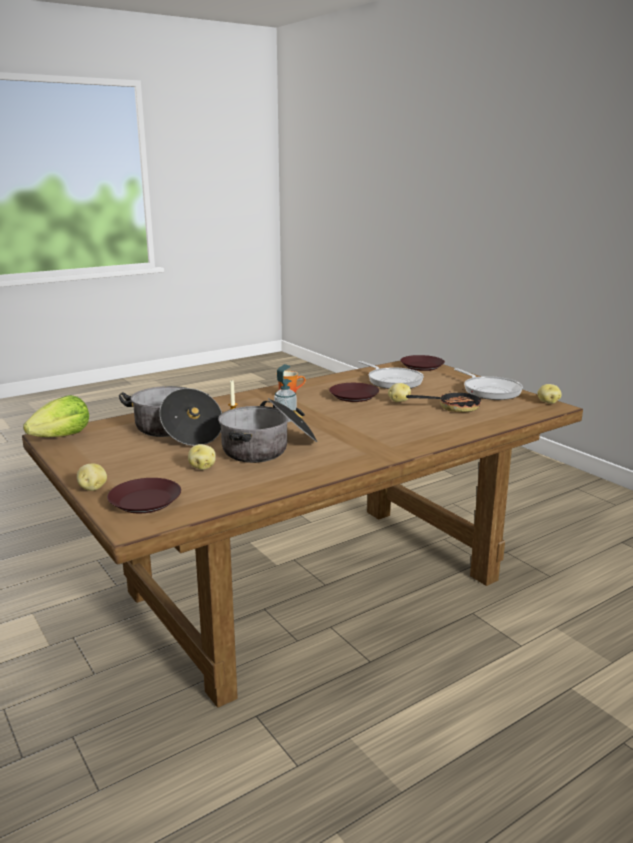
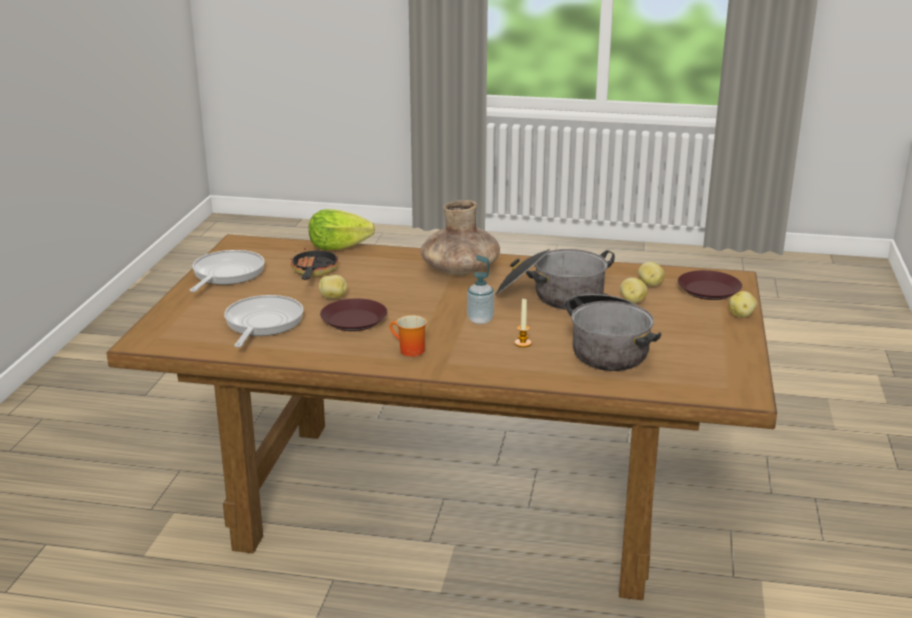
camera: 135 degrees left, 5 degrees up
lettuce [23,395,89,437] -> lettuce moved to [309,209,375,250]
brown plate [400,355,445,371] -> none
frying pan [406,389,481,412] -> frying pan turned 60 degrees clockwise [291,241,338,280]
potato [537,384,562,404] -> potato moved to [638,262,665,286]
none -> brown vase [420,200,500,276]

